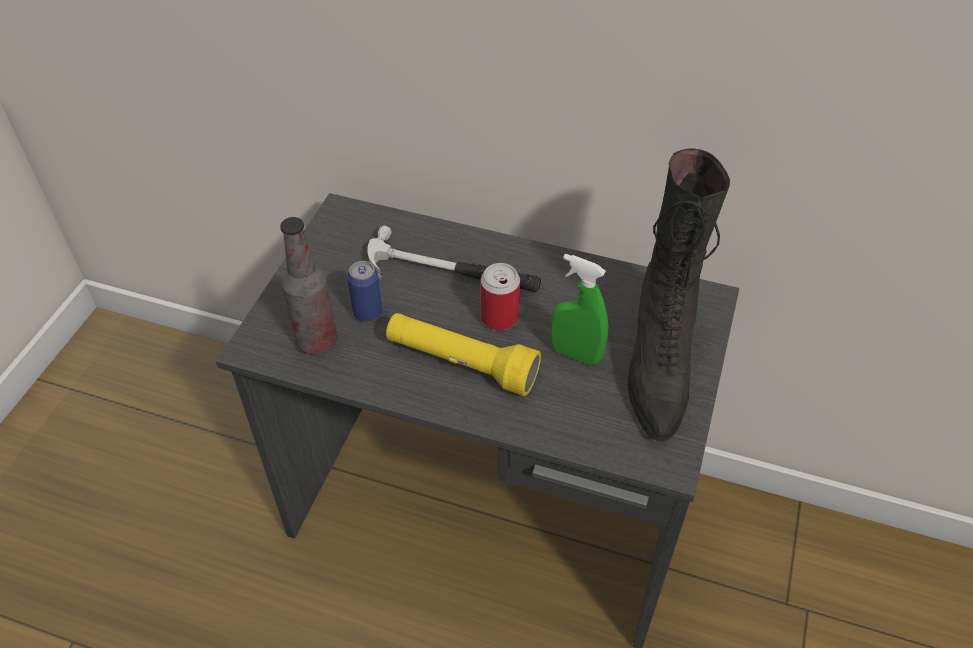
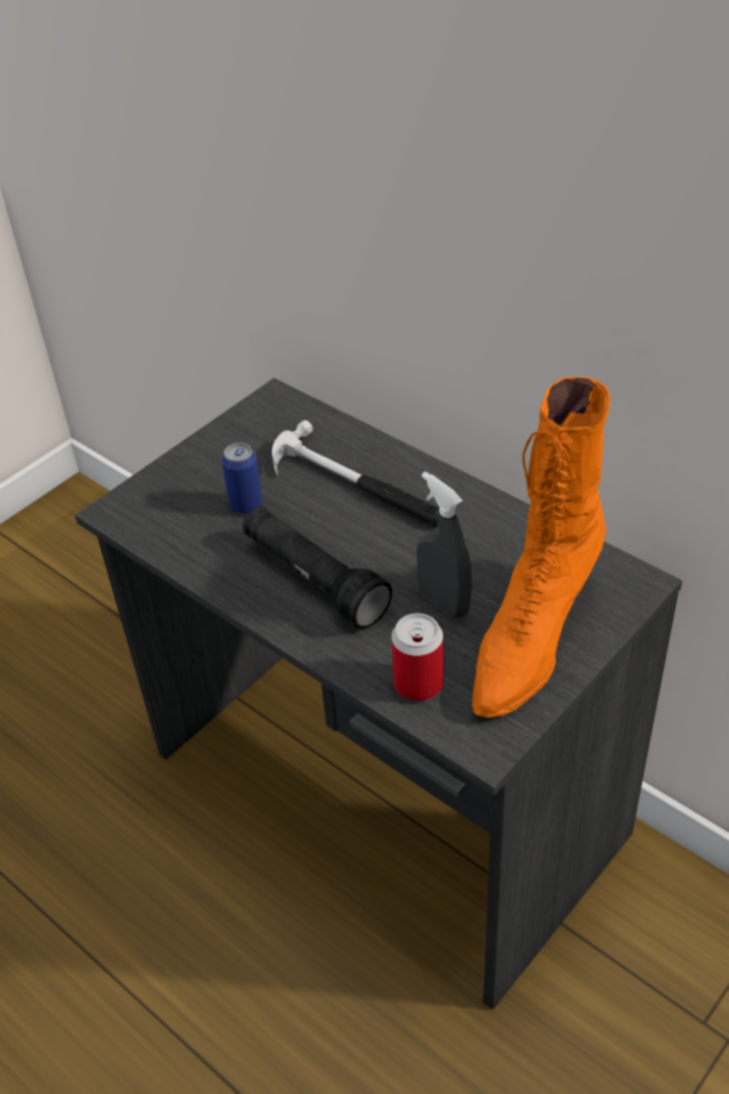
camera: 25 degrees right, 5 degrees down
bottle [280,217,337,354] -> none
yellow flashlight [386,313,541,396] -> black flashlight [243,507,392,629]
can [481,263,520,330] -> can moved to [391,613,444,701]
green spray bottle [551,254,608,365] -> grey spray bottle [416,471,472,619]
black boot [627,148,730,441] -> orange boot [472,377,610,718]

